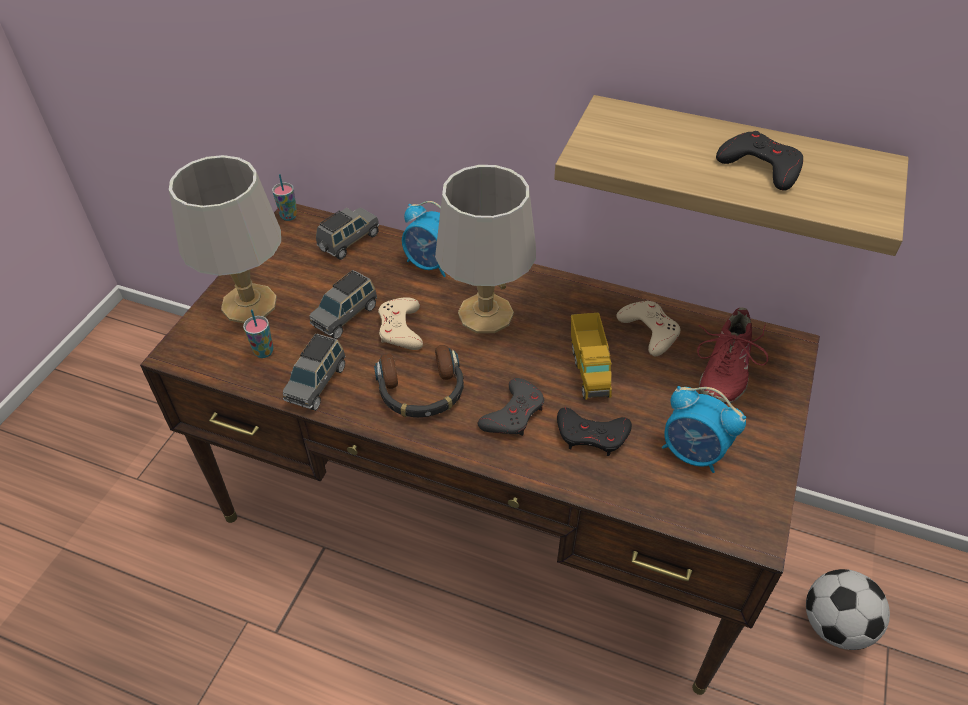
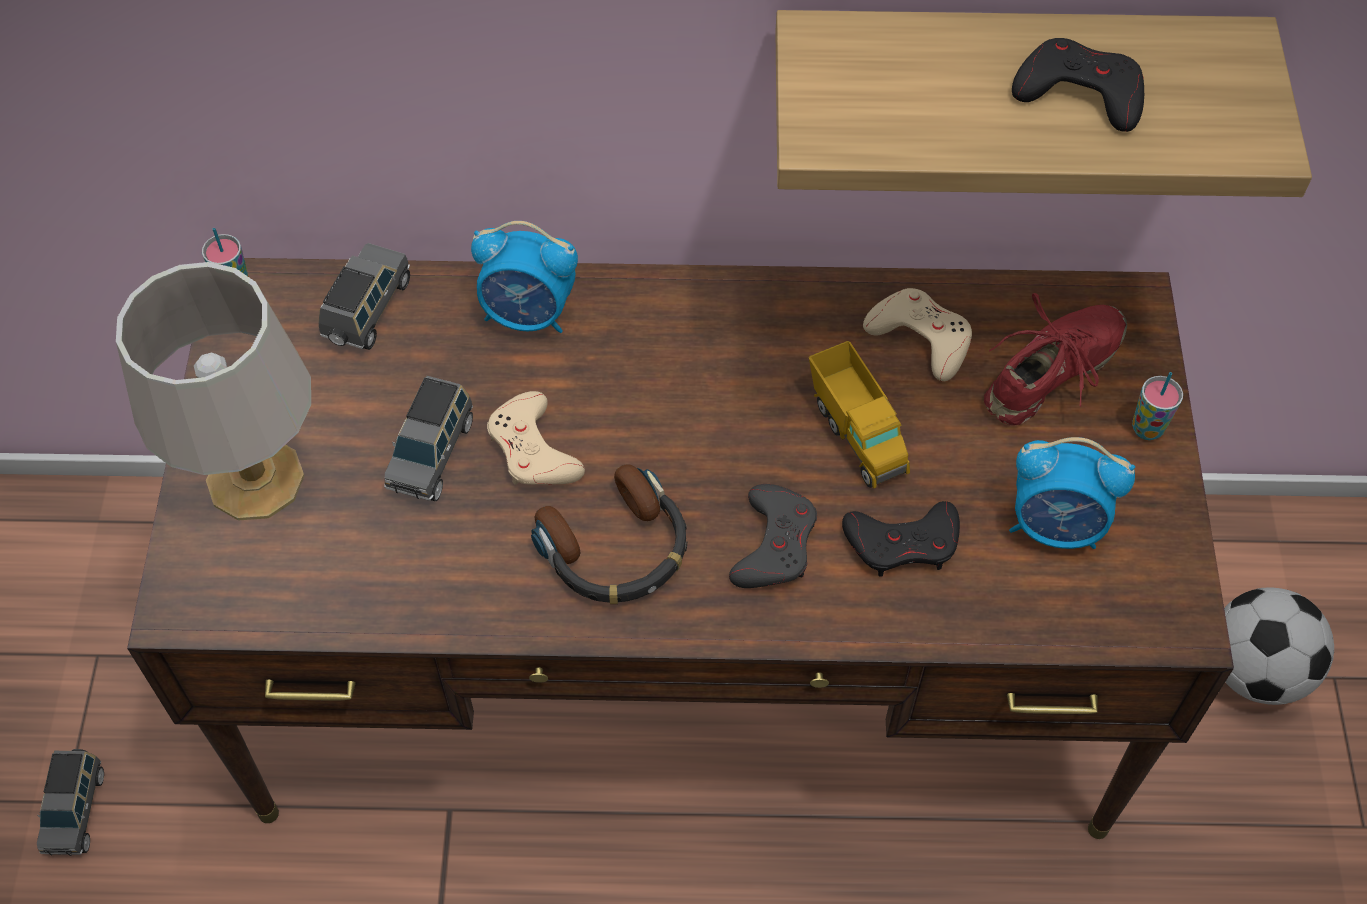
camera: 20 degrees left, 10 degrees up
cup [243,310,274,358] -> cup moved to [1132,372,1183,440]
grey toy car [283,334,346,411] -> grey toy car moved to [37,749,104,856]
grey table lamp [435,165,536,333] -> none
red shoe [697,307,768,404] -> red shoe turned 135 degrees counterclockwise [984,293,1127,426]

